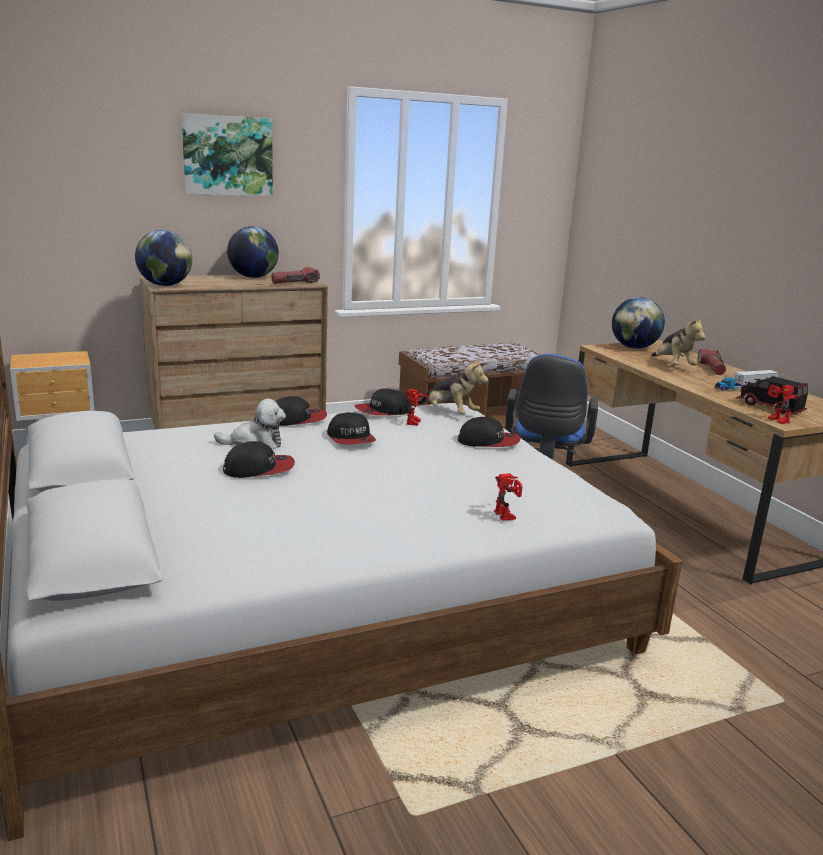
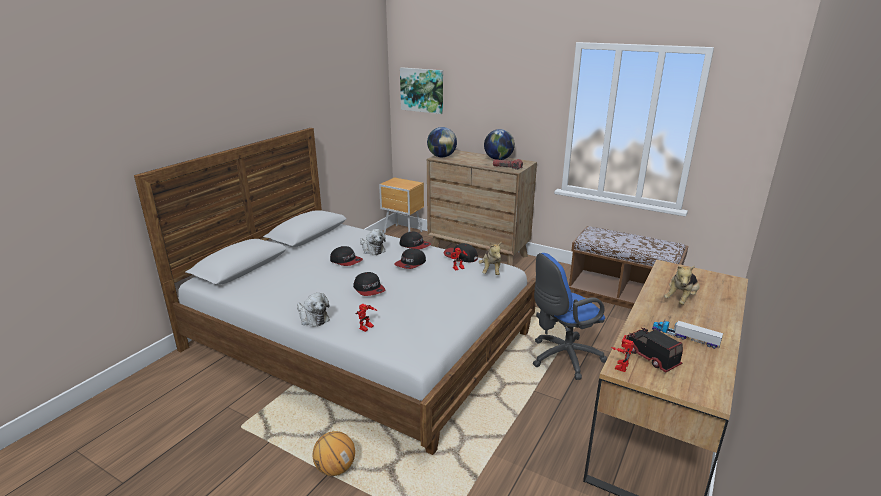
camera: 55 degrees right, 5 degrees up
picture [182,113,273,196] -> picture moved to [400,67,443,114]
cap [458,417,521,447] -> cap moved to [353,272,385,296]
globe [612,297,665,349] -> none
flashlight [698,349,726,375] -> none
toy truck [736,376,808,415] -> toy truck turned 45 degrees counterclockwise [621,327,683,373]
none -> plush toy [297,293,330,327]
none -> basketball [313,431,355,476]

